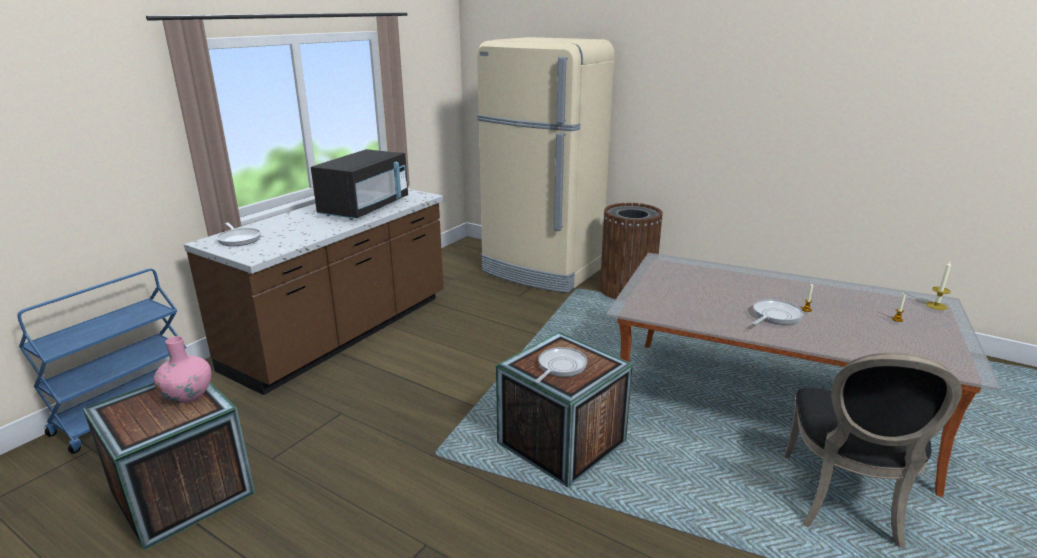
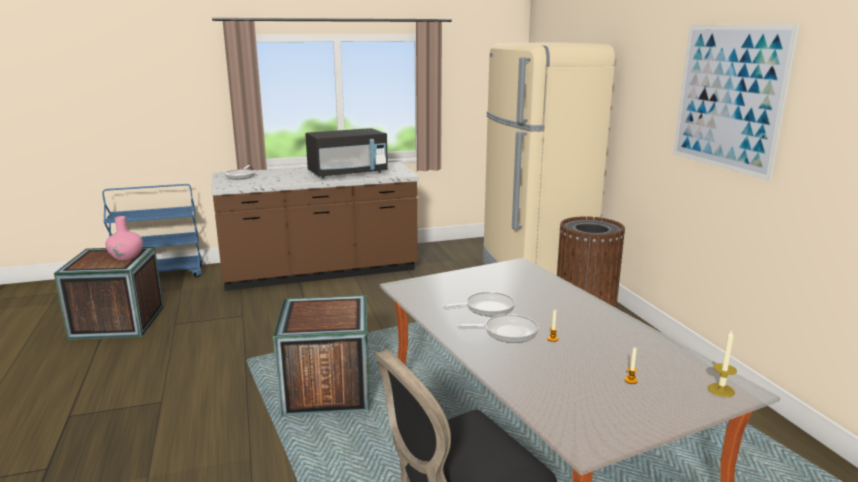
camera: 40 degrees right, 5 degrees down
frying pan [535,347,587,383] -> frying pan moved to [442,292,515,316]
none -> picture [673,24,799,181]

